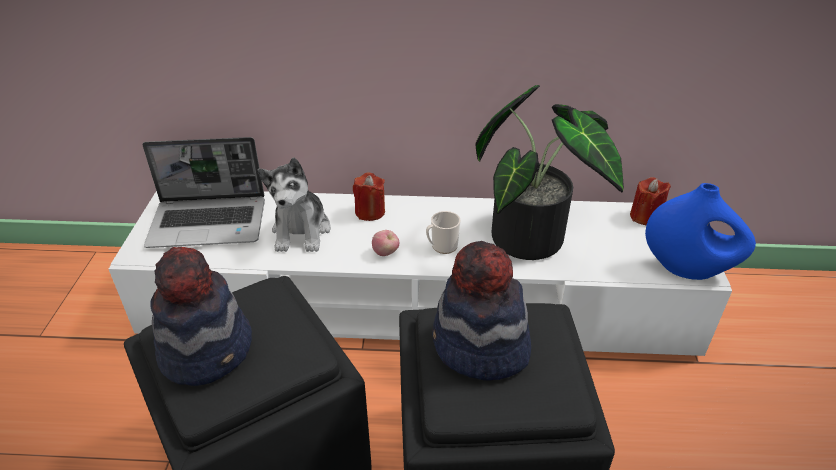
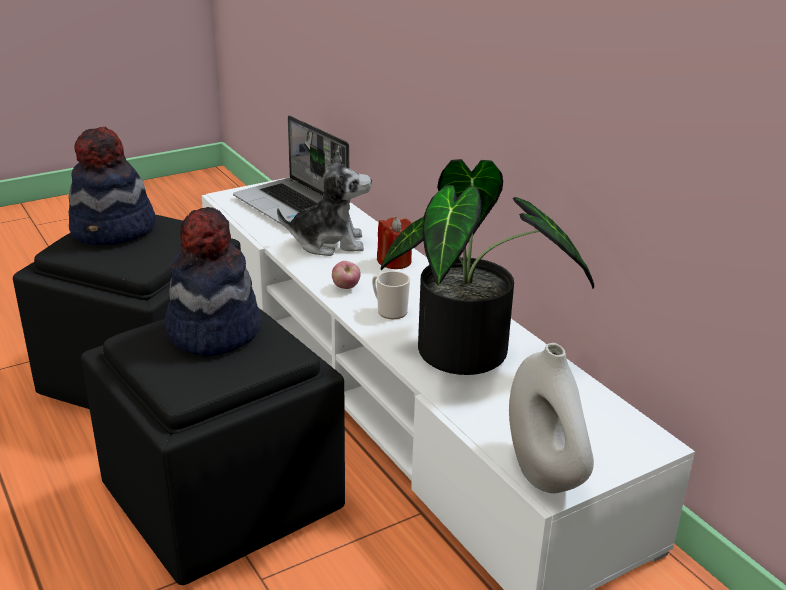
camera: 55 degrees right, 10 degrees down
plush toy [257,157,331,252] -> plush toy turned 150 degrees counterclockwise [277,150,372,256]
red candle [630,177,671,225] -> none
blue vase [645,183,756,280] -> white vase [509,343,594,493]

